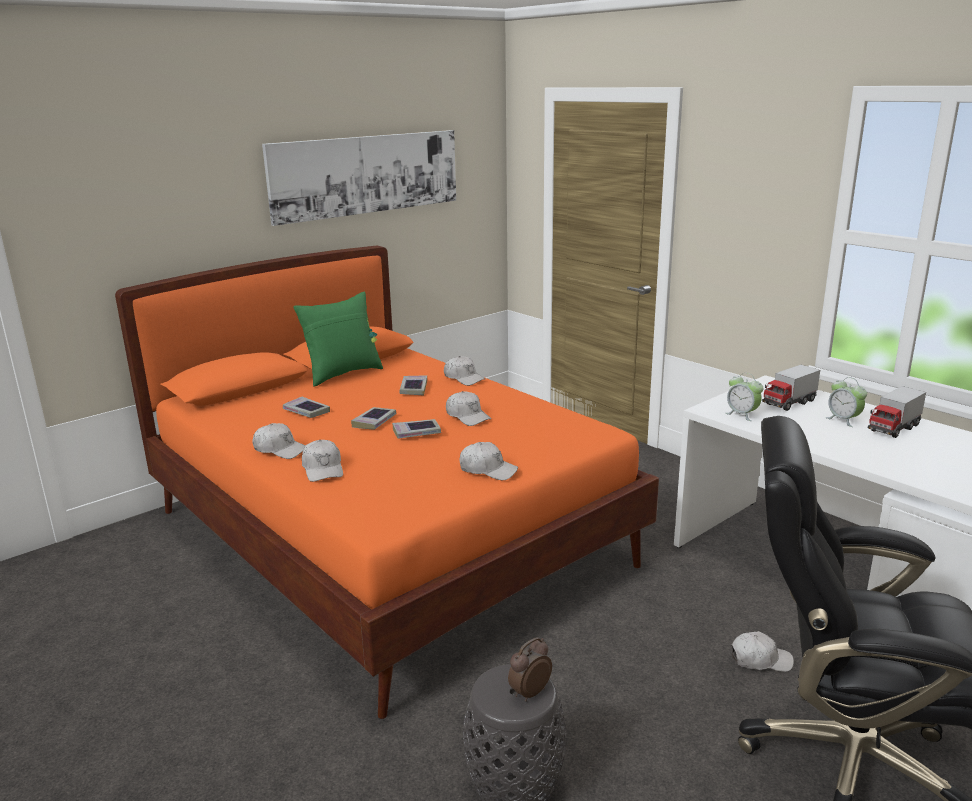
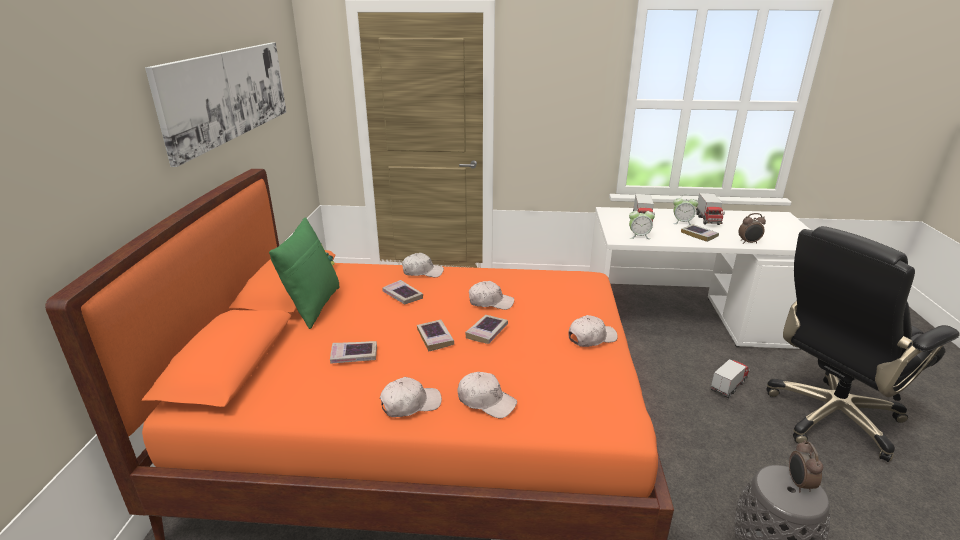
camera: 45 degrees left, 5 degrees up
white cap [731,631,794,672] -> toy truck [710,359,750,399]
none -> book [681,224,719,242]
none -> alarm clock [738,213,766,244]

